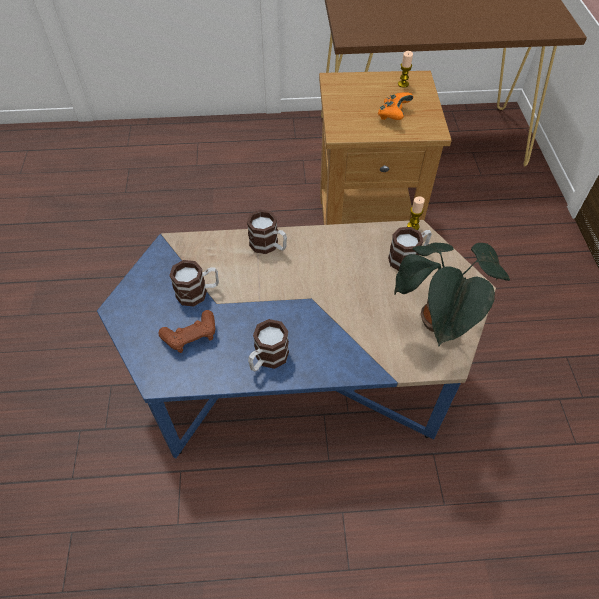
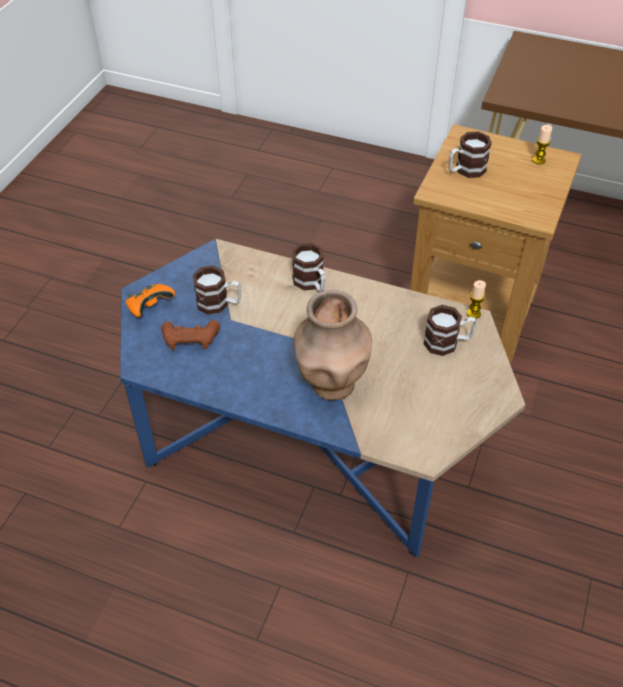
camera: 25 degrees right, 5 degrees down
mug [248,319,289,371] -> mug moved to [448,131,492,178]
orange game controller [378,92,414,120] -> orange game controller moved to [126,284,175,317]
potted plant [394,243,510,346] -> none
none -> brown vase [294,290,372,400]

